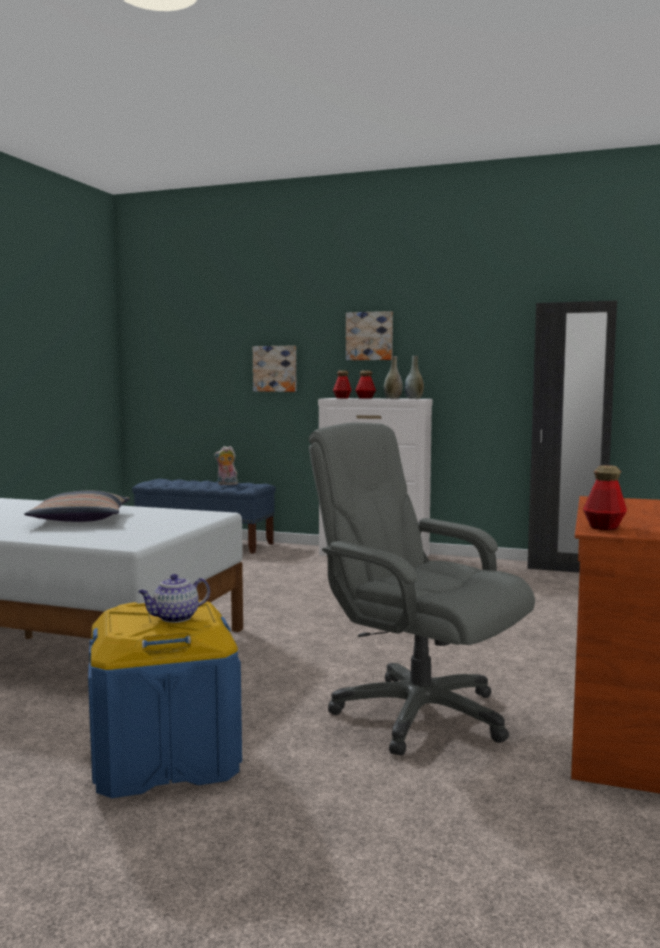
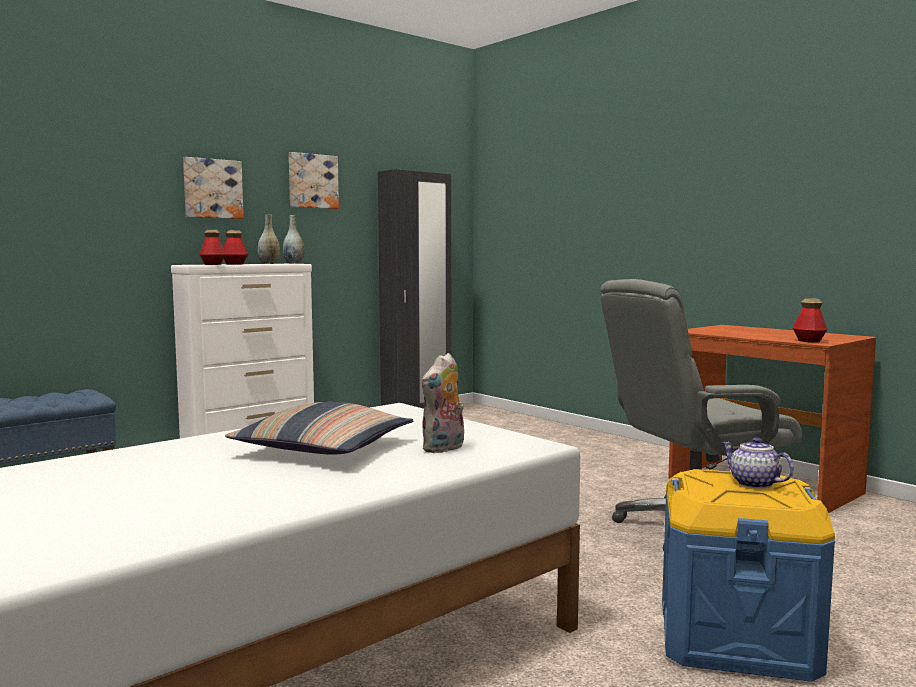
camera: 60 degrees left, 0 degrees up
teapot [138,574,210,623] -> teapot turned 150 degrees clockwise [722,437,794,489]
plush toy [214,446,238,485] -> plush toy moved to [422,353,464,453]
picture [253,346,296,392] -> picture moved to [289,152,339,209]

